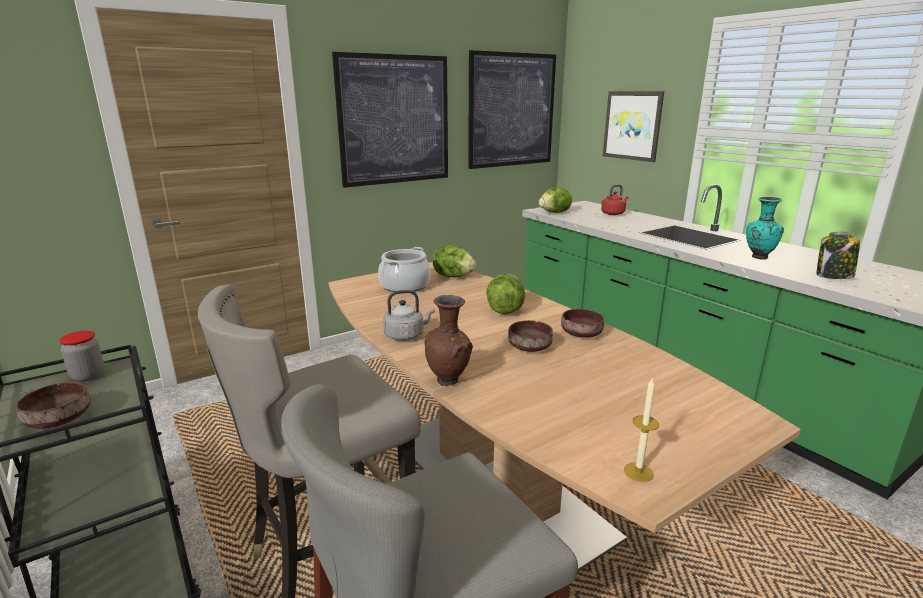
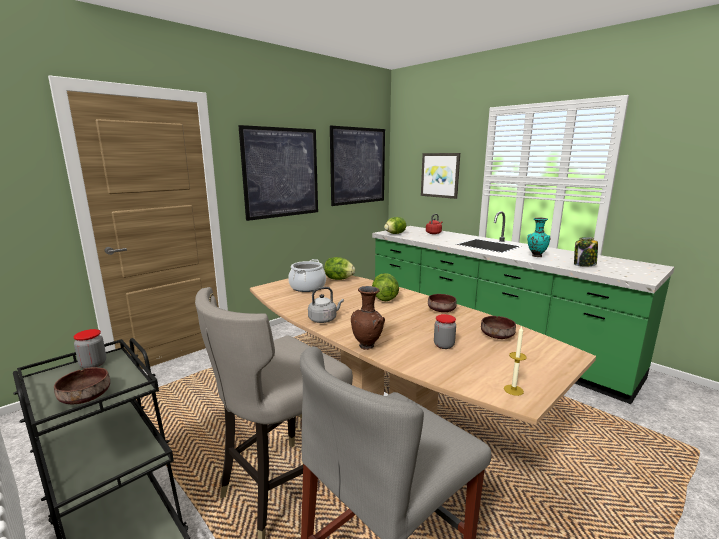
camera: 10 degrees left, 5 degrees down
brown bowl [508,320,553,352] -> brown bowl moved to [481,316,516,339]
none -> jar [434,314,456,349]

